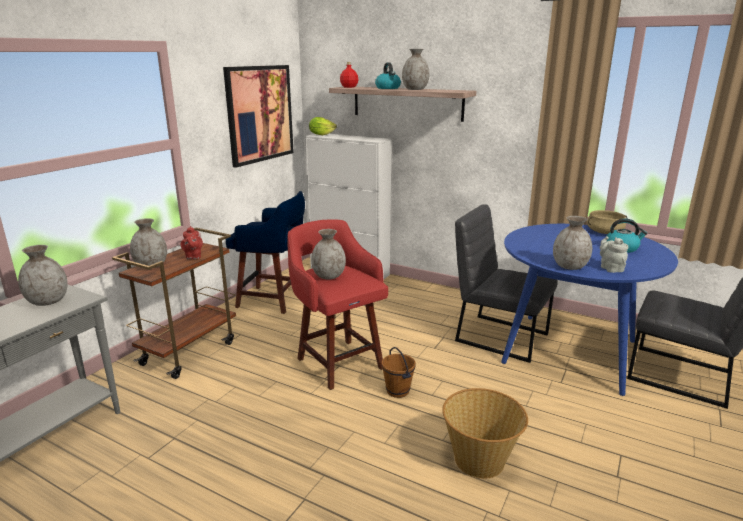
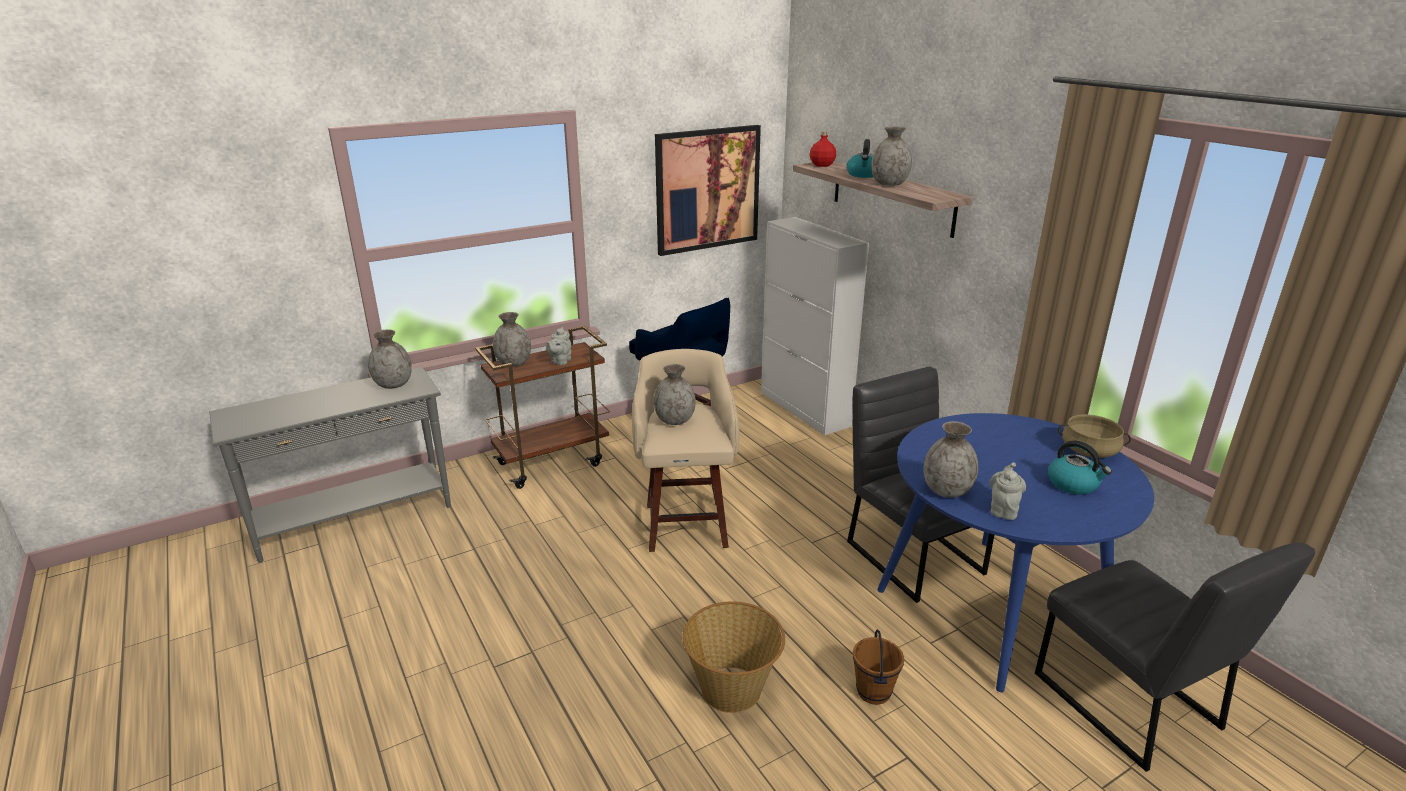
camera: 30 degrees right, 5 degrees up
red teapot [180,226,203,259] -> grey teapot [546,327,571,365]
red stool [287,219,388,390] -> beige stool [632,349,740,552]
lettuce [309,117,337,135] -> none
brown bucket [382,347,416,398] -> brown bucket moved to [853,629,904,705]

